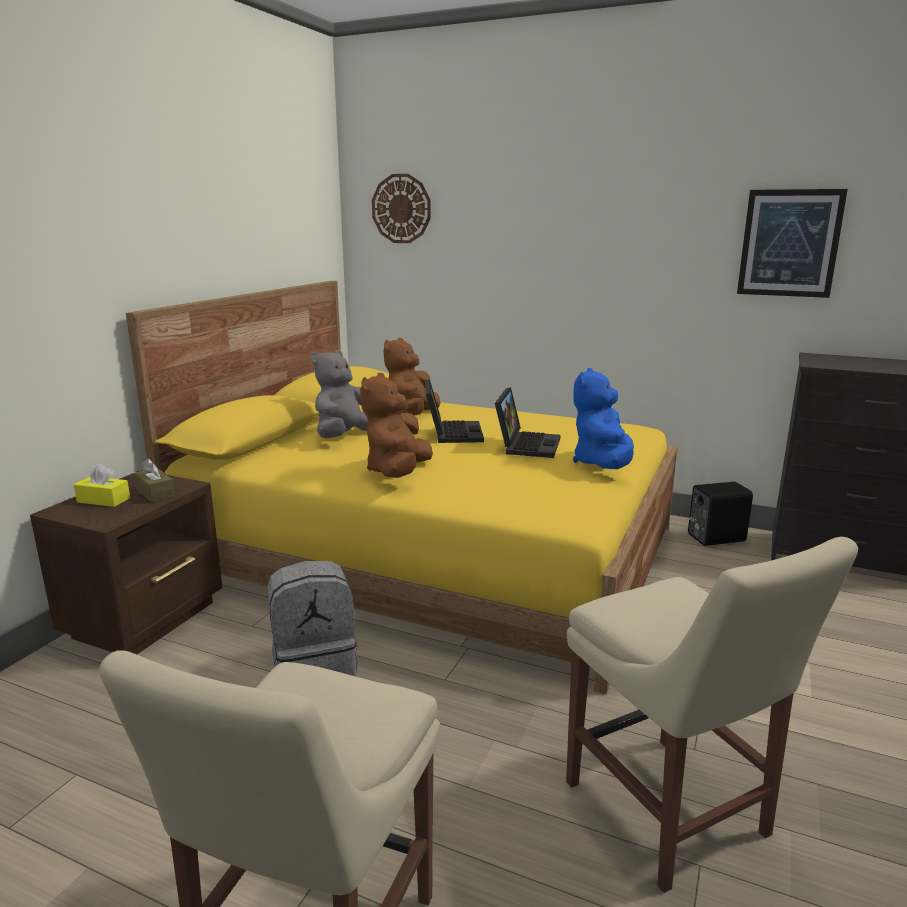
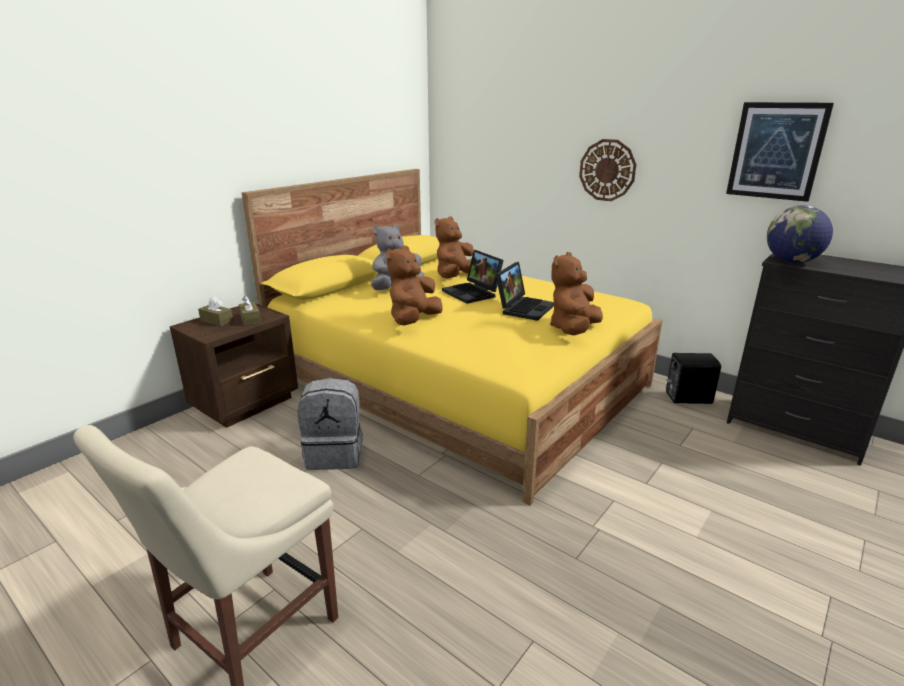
camera: 15 degrees right, 5 degrees up
yellow tissue box [74,464,130,507] -> brown tissue box [198,296,233,326]
wall clock [372,174,431,243] -> wall clock moved to [579,139,637,201]
laptop [425,379,484,443] -> laptop turned 135 degrees clockwise [442,250,504,304]
beige chair [566,537,858,893] -> none
blue plush toy [573,368,634,469] -> brown plush toy [550,252,603,335]
none -> globe [767,205,833,263]

